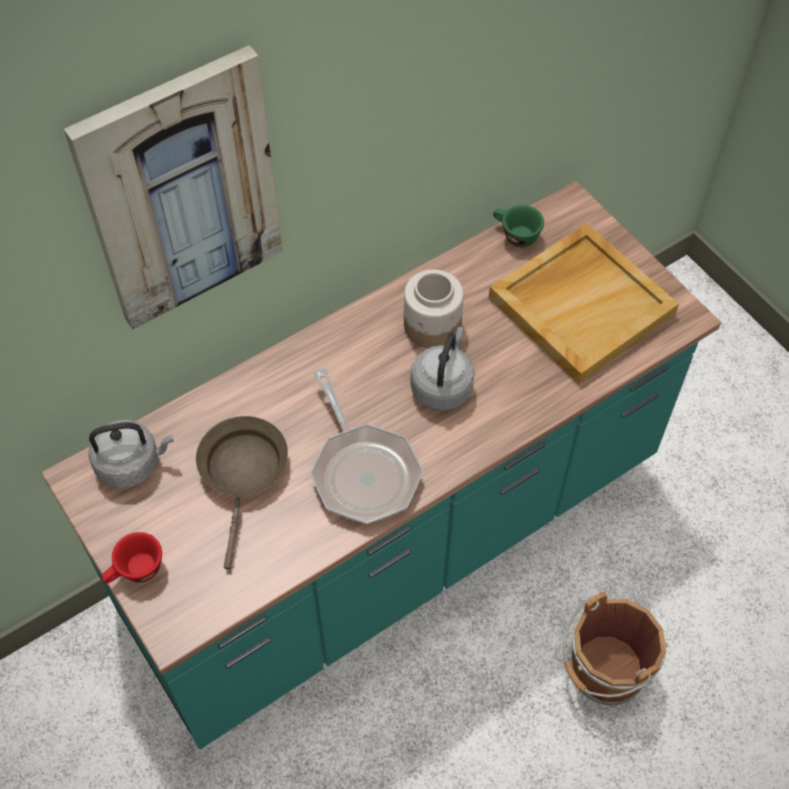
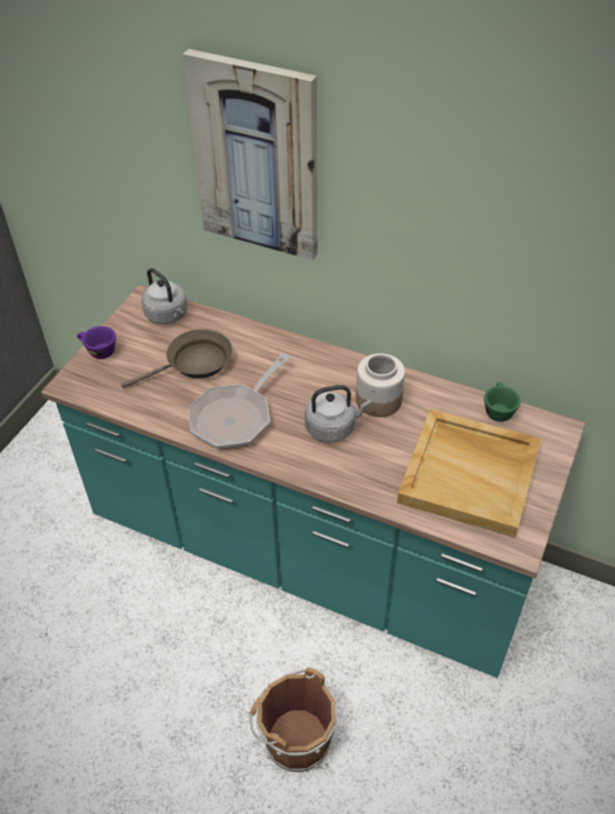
camera: 60 degrees right, 10 degrees down
red cup [102,532,162,583] -> purple cup [77,326,116,359]

